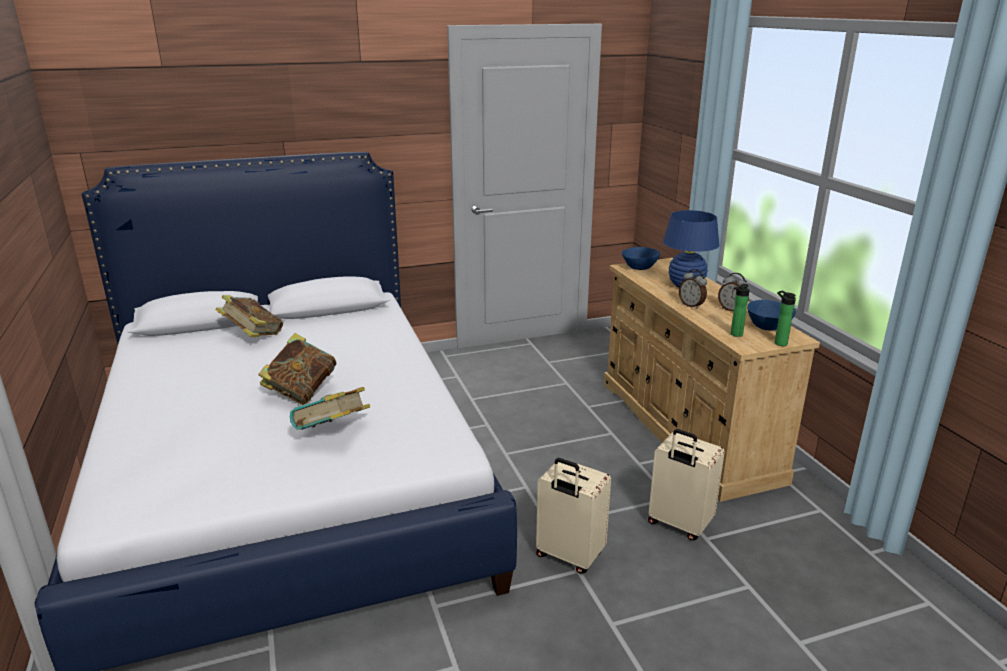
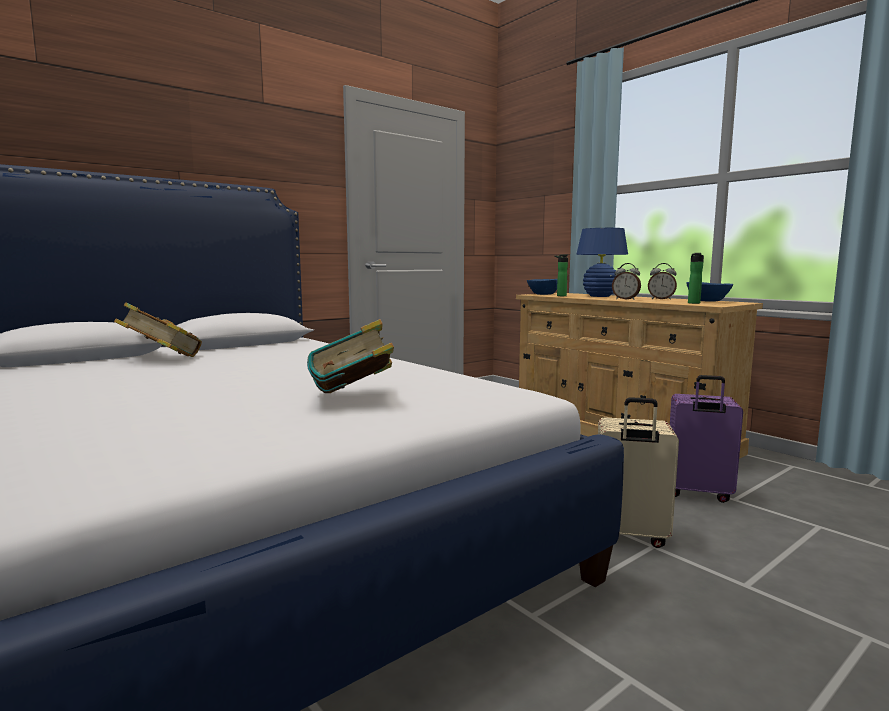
camera: 20 degrees left, 15 degrees down
book [258,333,337,405] -> none
beige suitcase [648,429,725,540] -> purple suitcase [670,375,743,503]
bottle [775,291,796,346] -> bottle moved to [554,255,568,296]

